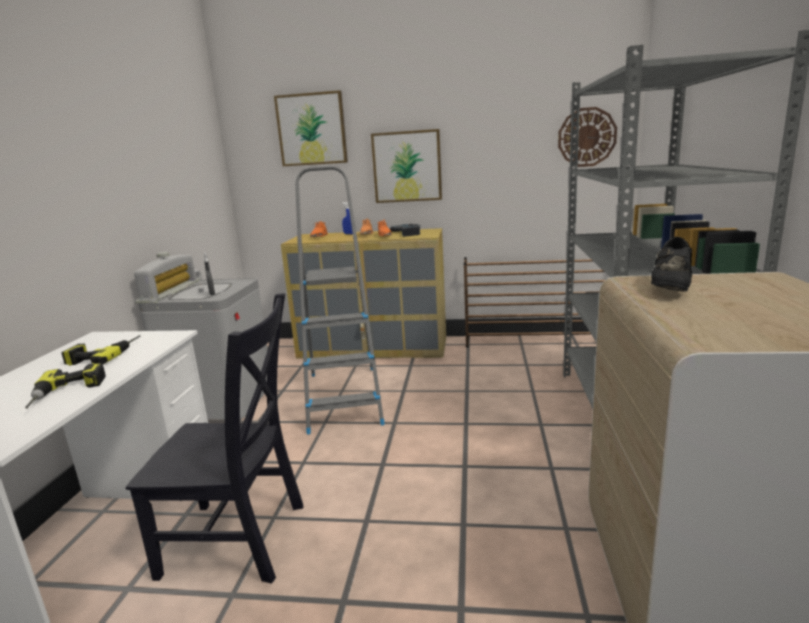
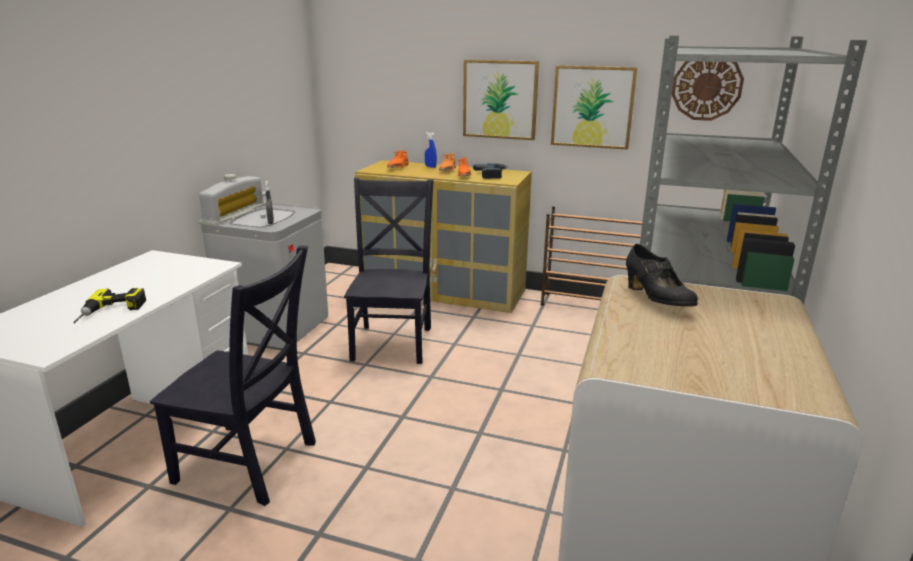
camera: 10 degrees right, 5 degrees up
power drill [61,335,140,366] -> none
picture [274,90,348,166] -> picture moved to [551,65,638,150]
grey step ladder [295,166,385,435] -> black chair [344,177,434,364]
black shoe [651,237,692,292] -> black shoe turned 60 degrees counterclockwise [626,244,698,307]

